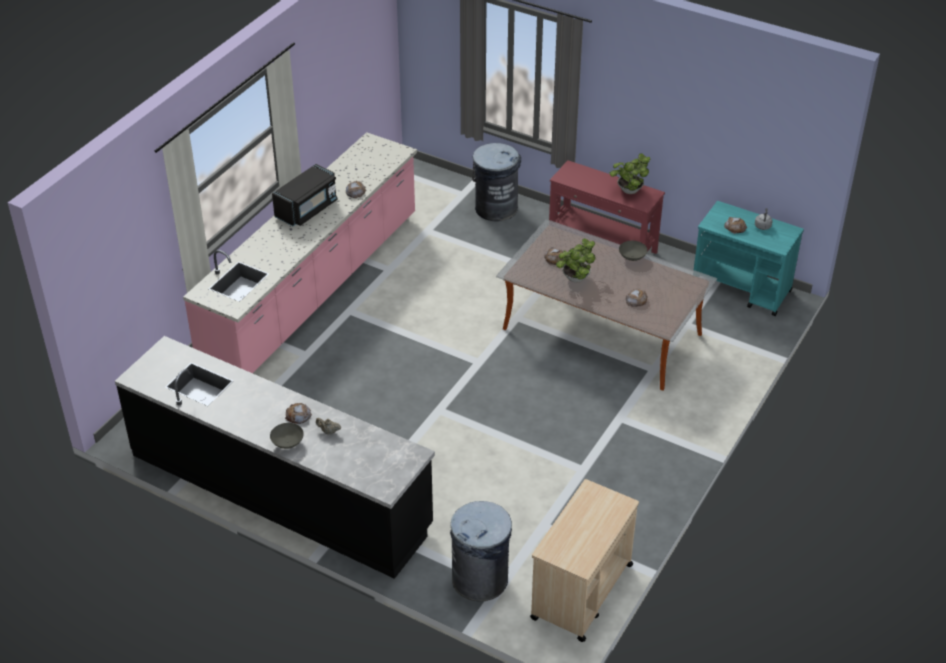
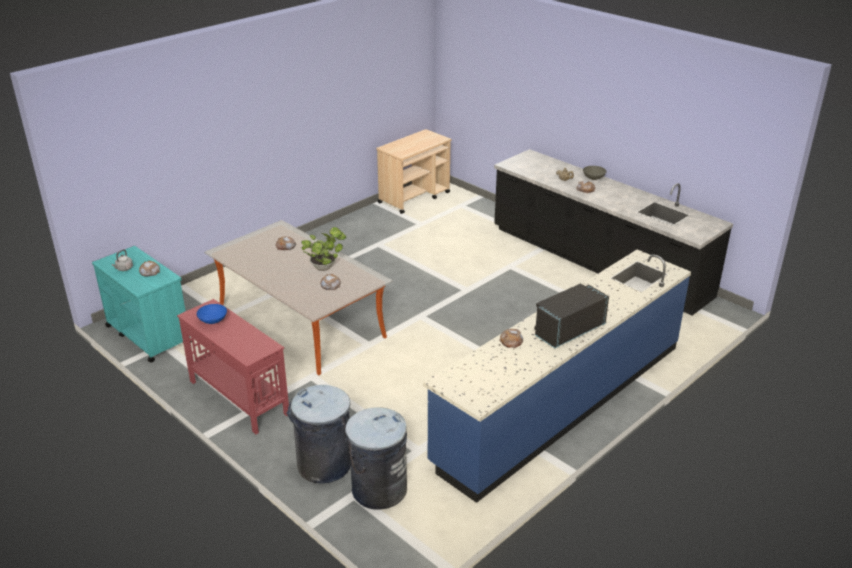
camera: 165 degrees left, 10 degrees down
pink counter [183,132,417,373] -> blue counter [423,249,691,503]
grey trash can [450,501,512,601] -> grey trash can moved to [345,407,407,509]
potted plant [609,153,650,194] -> blue bowl [197,304,227,324]
grey bowl [619,241,647,261] -> none

